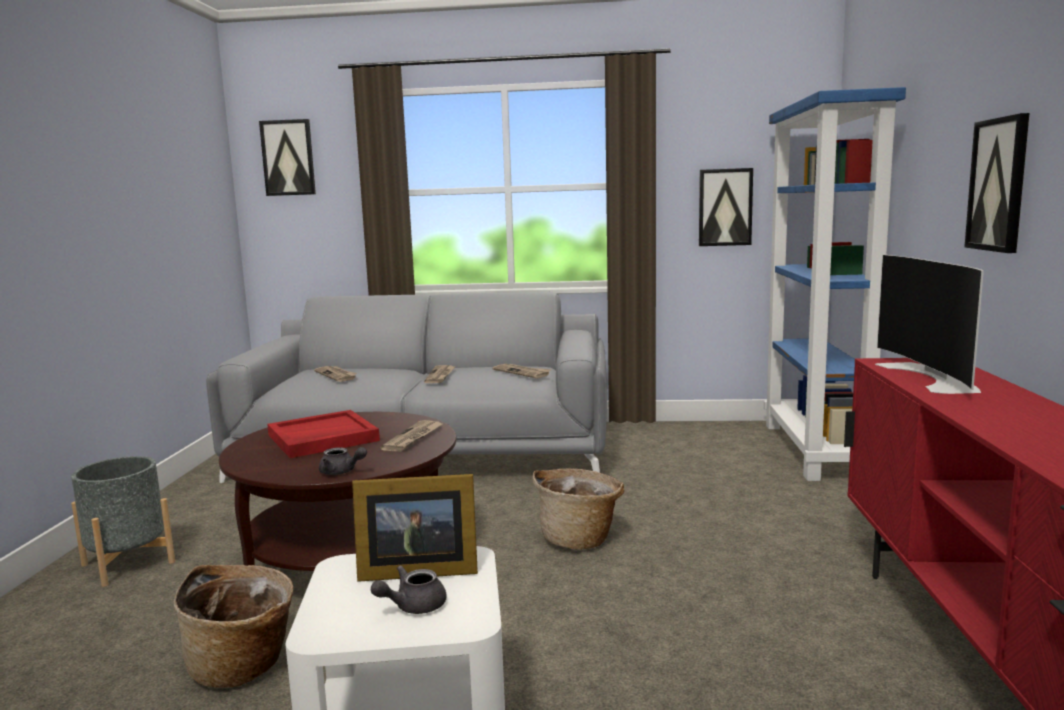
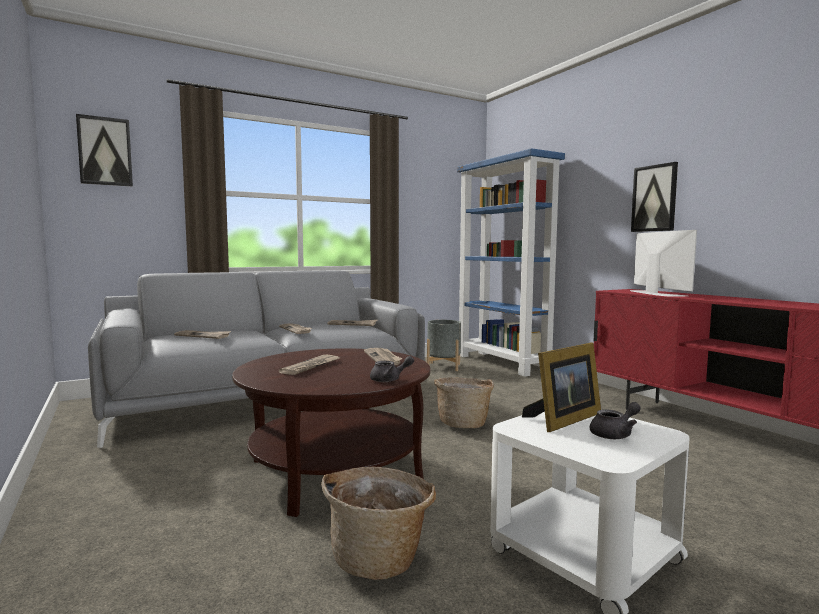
camera: 35 degrees left, 5 degrees down
grey planter [71,456,175,587] -> grey planter moved to [427,320,461,371]
red tray [267,410,380,458] -> newspaper [279,355,339,375]
grey teapot [371,565,447,614] -> grey teapot turned 135 degrees counterclockwise [590,402,641,439]
picture [699,168,753,246] -> none
television [875,255,984,394] -> television turned 150 degrees counterclockwise [630,230,697,296]

